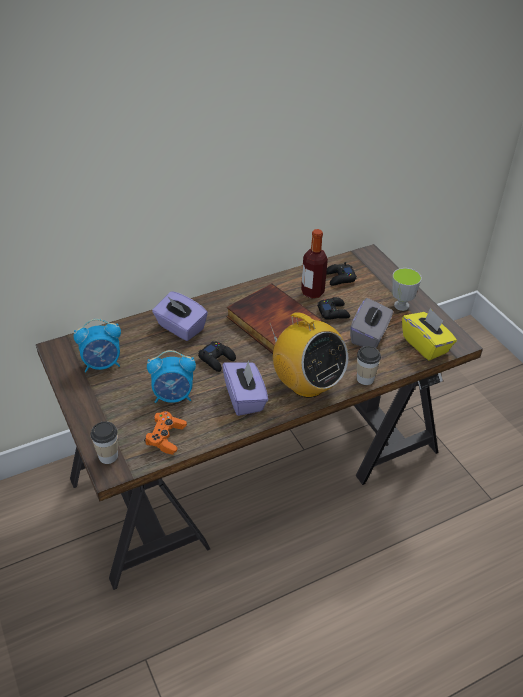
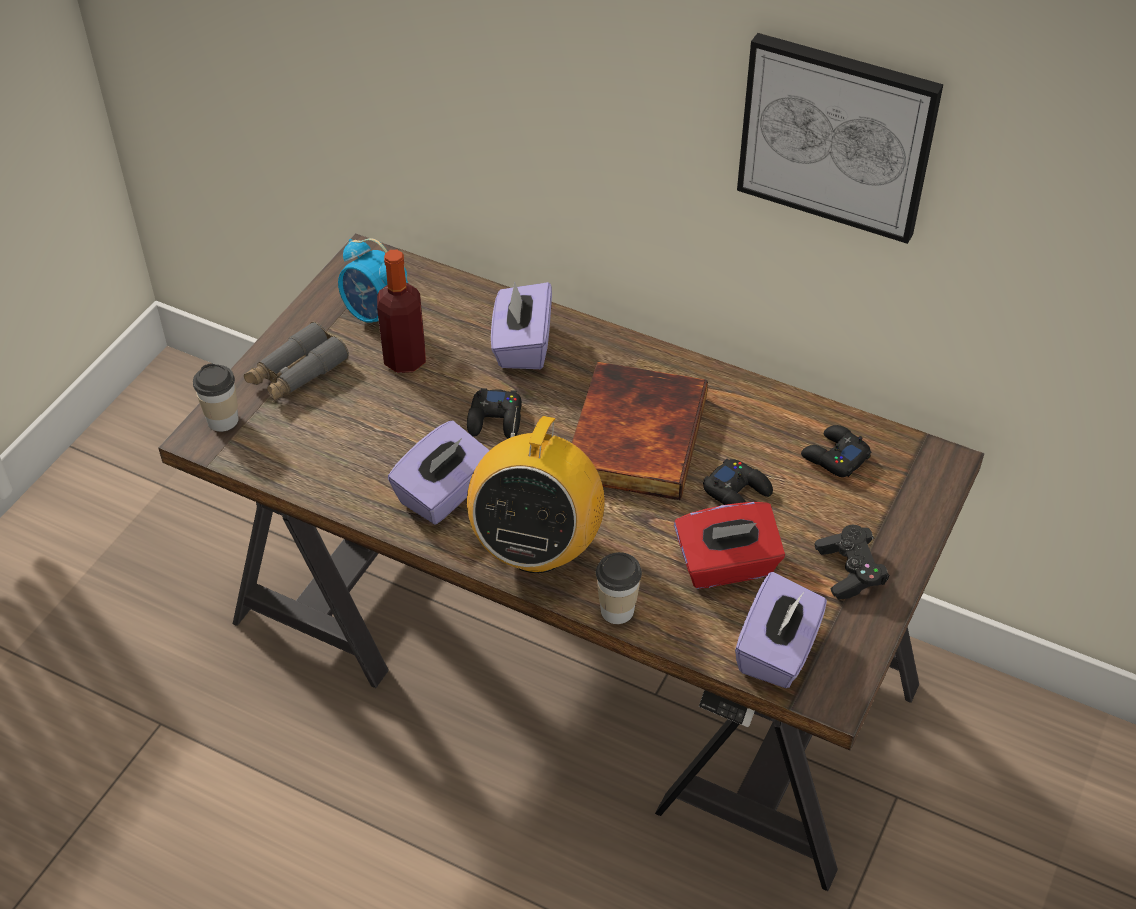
camera: 55 degrees right, 5 degrees up
orange game controller [144,411,187,455] -> none
alarm clock [147,350,196,403] -> none
bottle [301,229,328,299] -> bottle moved to [377,250,426,373]
grey tissue box [350,298,393,348] -> red tissue box [674,502,785,589]
cup [392,268,422,311] -> black game controller [815,525,889,600]
yellow tissue box [402,308,457,361] -> purple tissue box [735,572,827,688]
none -> grey binoculars [244,322,349,402]
none -> picture [737,33,943,244]

